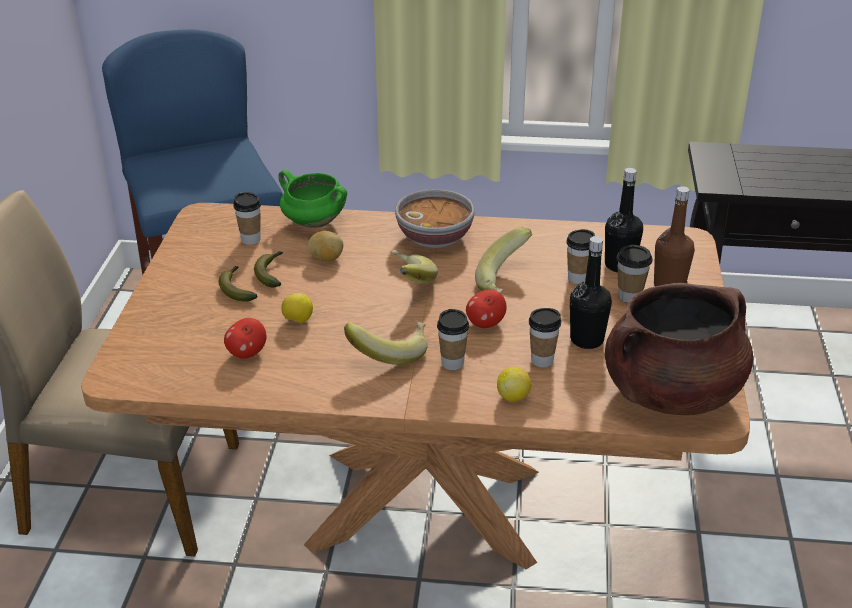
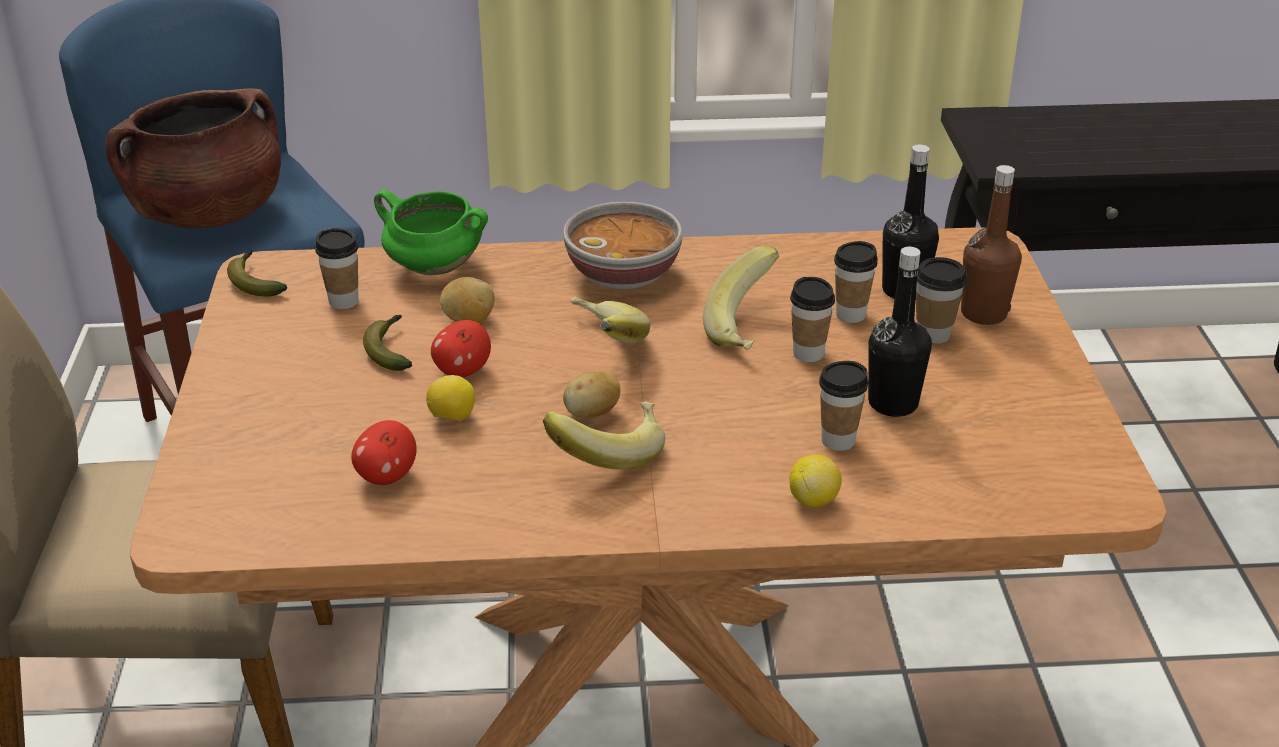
camera: 10 degrees left, 0 degrees up
banana [219,266,257,302] -> banana moved to [227,250,287,297]
cup [437,309,469,370] -> cup moved to [790,277,835,362]
apple [466,289,507,328] -> apple moved to [431,320,491,377]
brown cooking pot [605,283,753,415] -> brown cooking pot moved to [105,88,281,228]
none -> potato [563,371,621,418]

